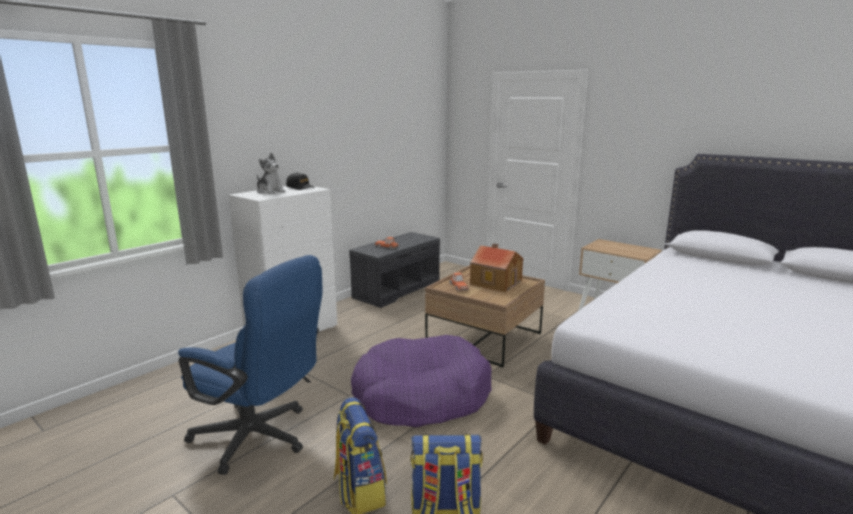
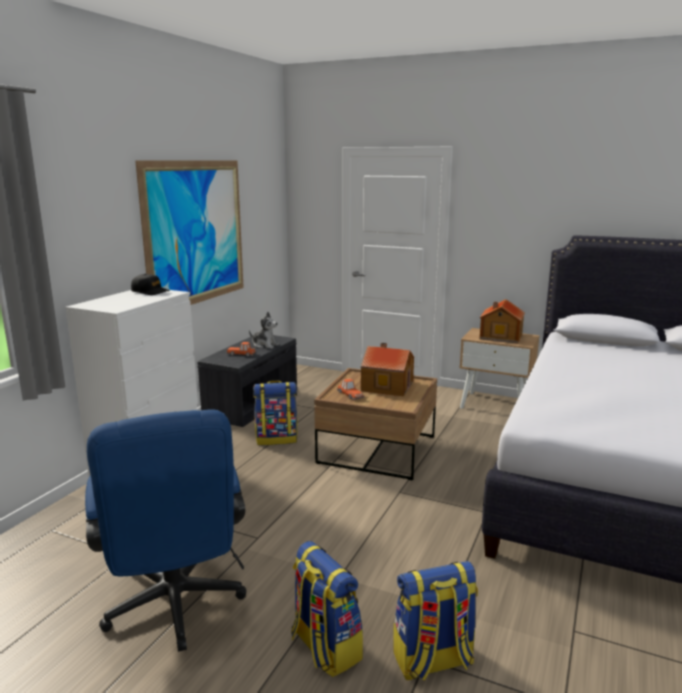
camera: 15 degrees left, 0 degrees up
blue office chair [178,255,323,475] -> blue office chair turned 60 degrees clockwise [85,409,246,652]
plush toy [257,153,286,195] -> plush toy moved to [249,312,279,349]
purple dog bed [351,335,492,428] -> none
none -> picture [135,160,244,305]
none -> backpack [253,381,298,445]
none -> toy house [480,299,525,343]

